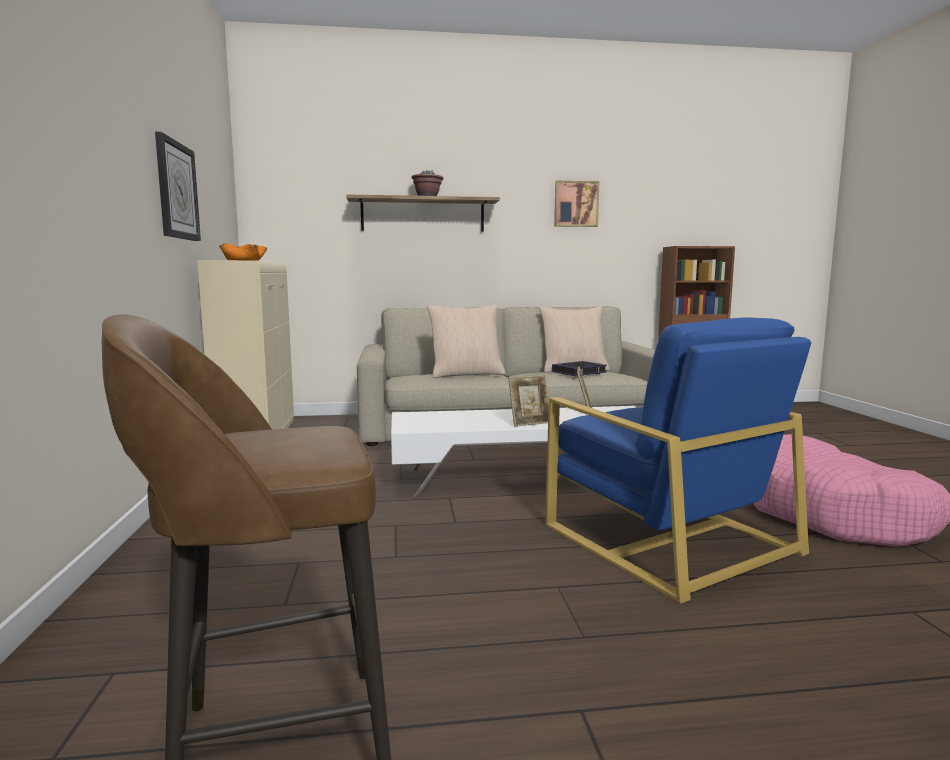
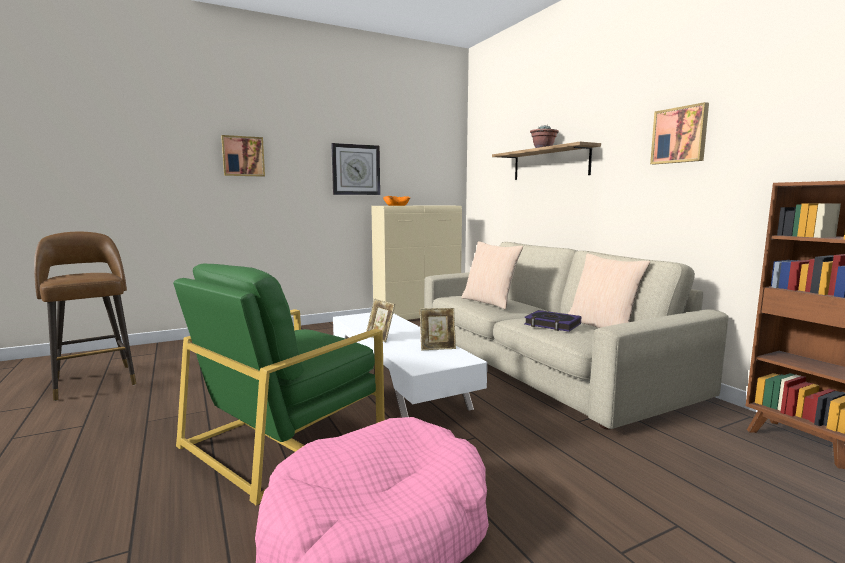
camera: 70 degrees right, 0 degrees up
blue armchair [545,317,811,603] -> green armchair [173,263,385,505]
none -> picture [221,135,265,177]

